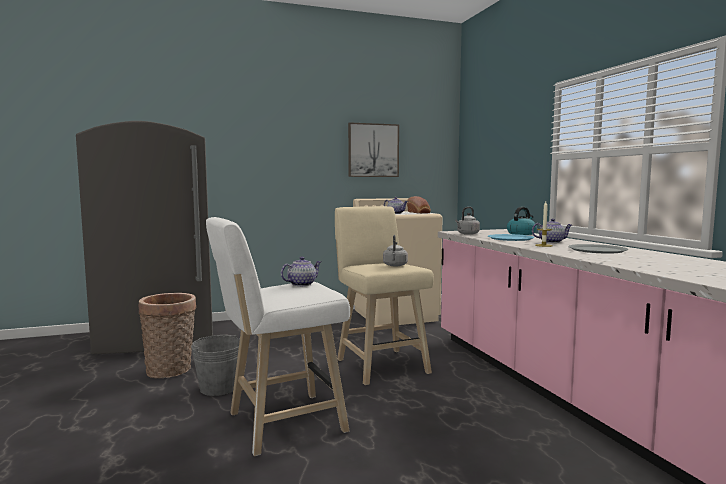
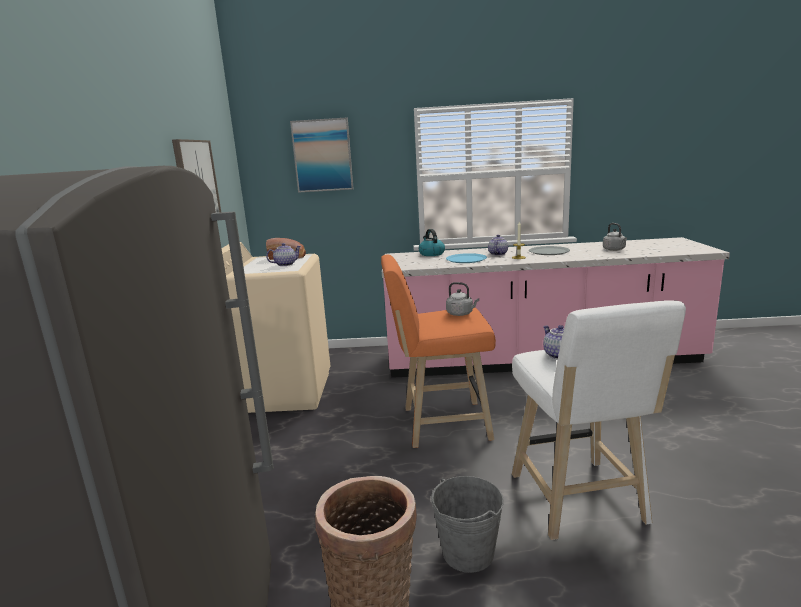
camera: 70 degrees left, 10 degrees up
beige stool [335,206,434,385] -> orange stool [381,255,496,448]
grey kettle [455,207,480,235] -> grey kettle moved to [603,223,627,251]
none -> picture [290,118,354,193]

